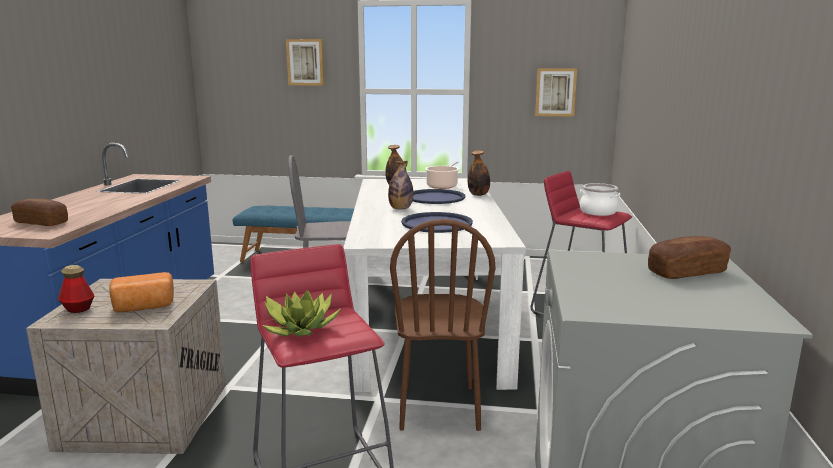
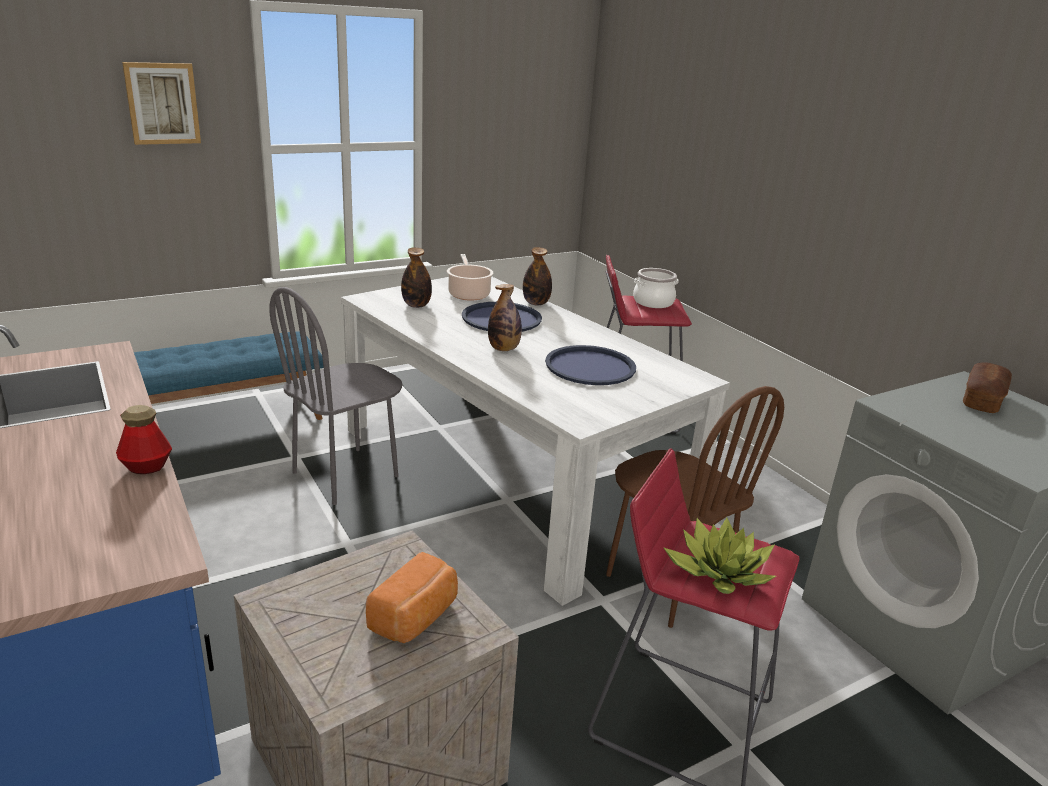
camera: 40 degrees left, 10 degrees up
bread [11,198,68,226] -> none
bottle [58,265,94,313] -> bottle moved to [116,405,172,474]
picture [535,68,577,117] -> none

